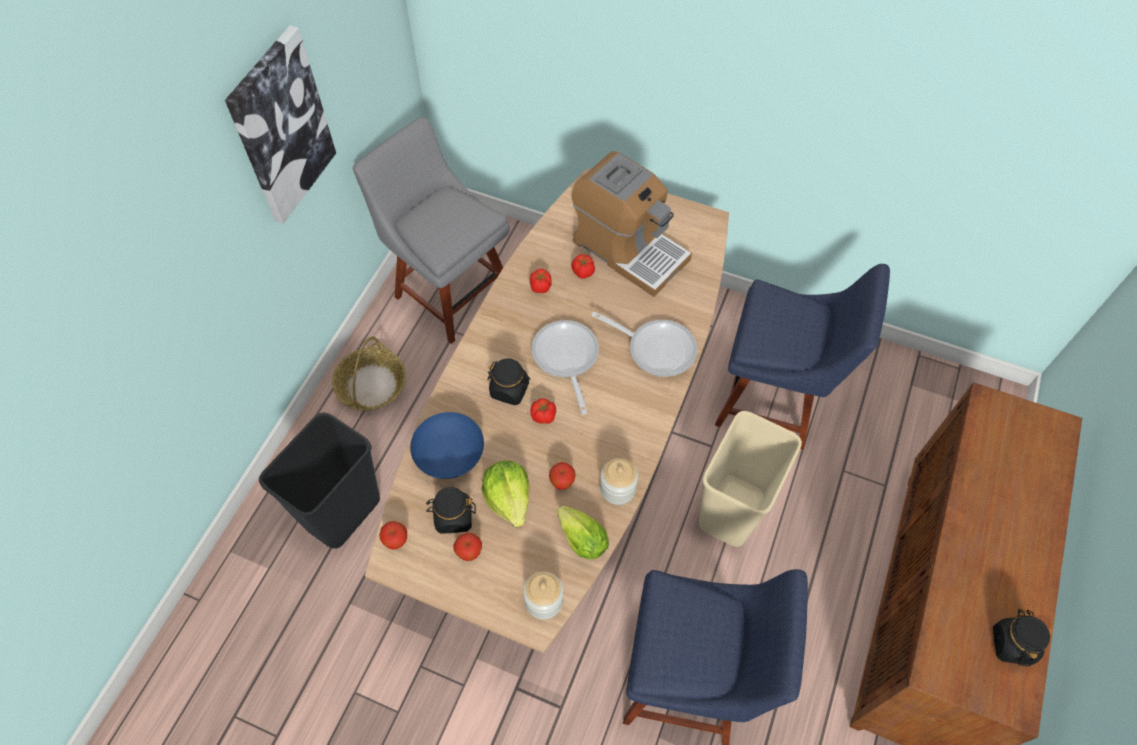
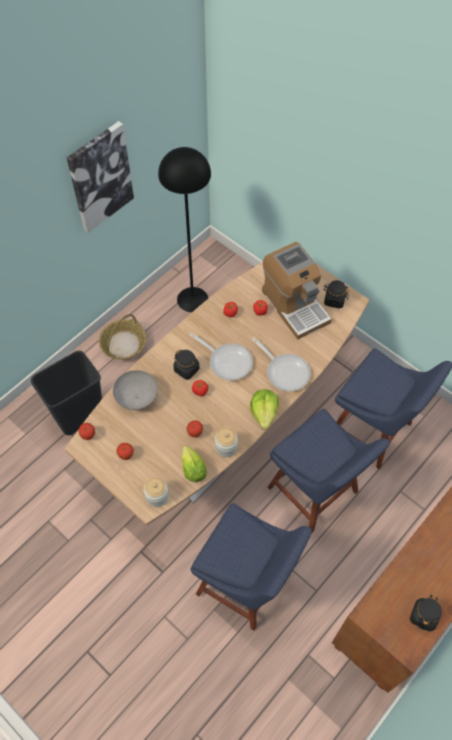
camera: 20 degrees right, 0 degrees up
grey chair [353,117,510,344] -> black floor lamp [158,147,211,312]
blue bowl [410,412,484,479] -> grey bowl [113,370,158,410]
black jar [426,487,476,534] -> black jar moved to [323,280,349,308]
lettuce [482,460,530,527] -> lettuce moved to [250,389,279,430]
frying pan [531,320,599,415] -> frying pan turned 120 degrees clockwise [190,333,253,380]
beige trash can [699,411,802,547] -> blue chair [267,409,390,532]

